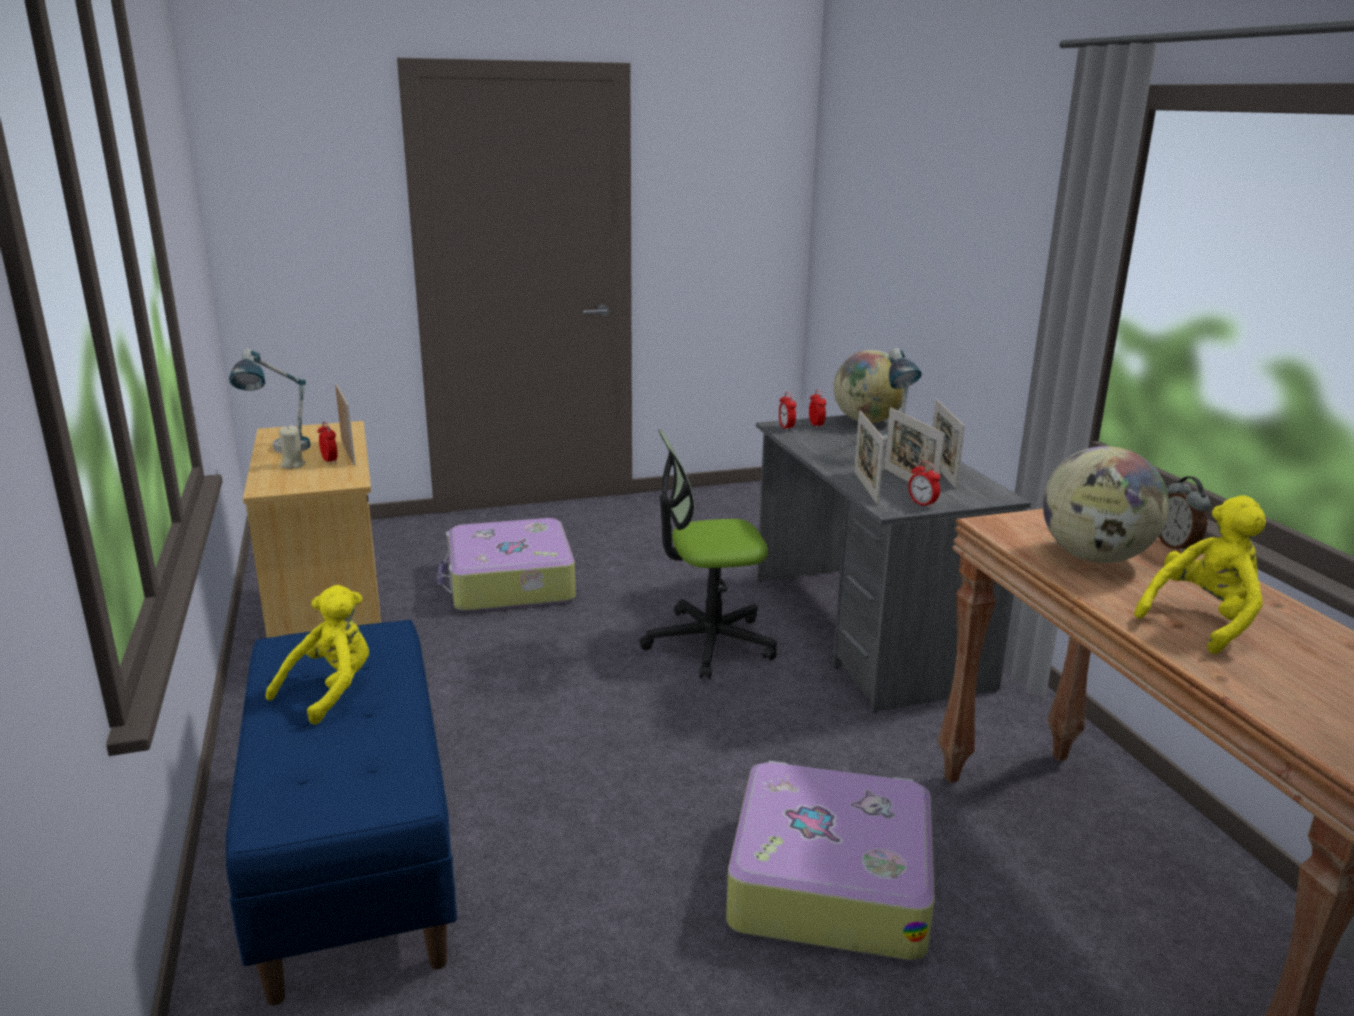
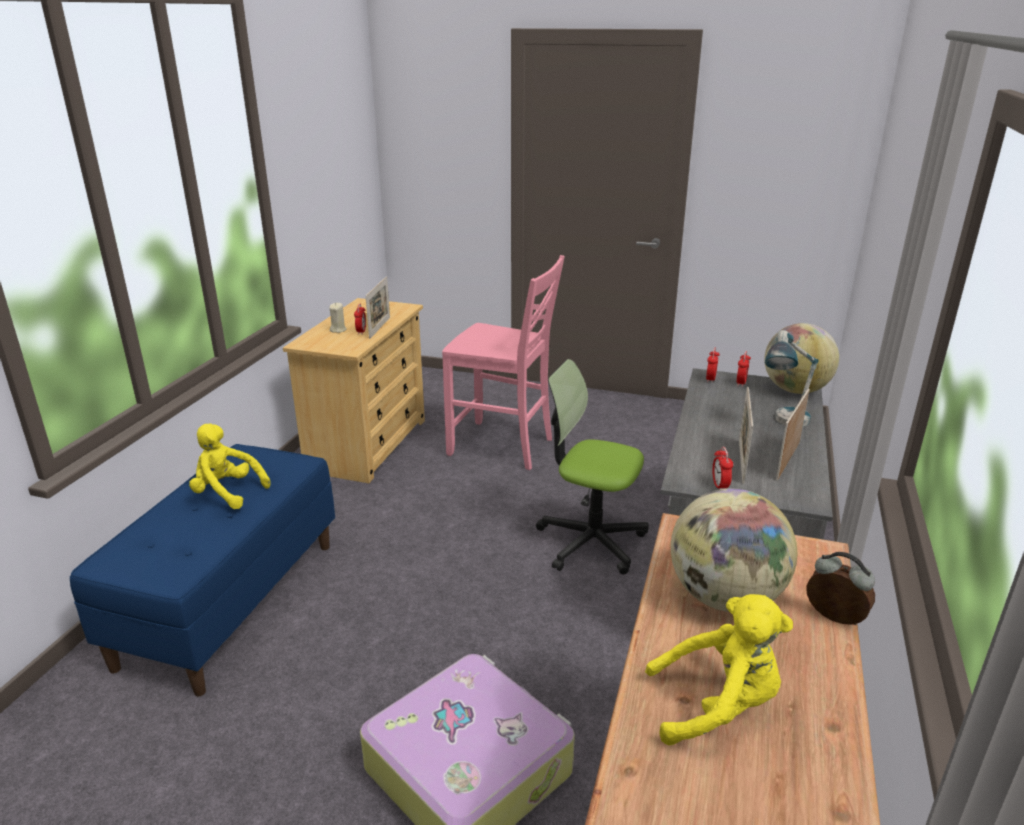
camera: 35 degrees right, 5 degrees up
table lamp [229,348,310,453] -> none
yellow plush toy [266,585,369,725] -> yellow plush toy turned 135 degrees counterclockwise [189,424,271,509]
suitcase [437,518,576,612] -> pink chair [442,255,565,470]
picture frame [854,410,884,504] -> none
alarm clock [1159,476,1211,552] -> alarm clock turned 105 degrees clockwise [806,552,875,625]

